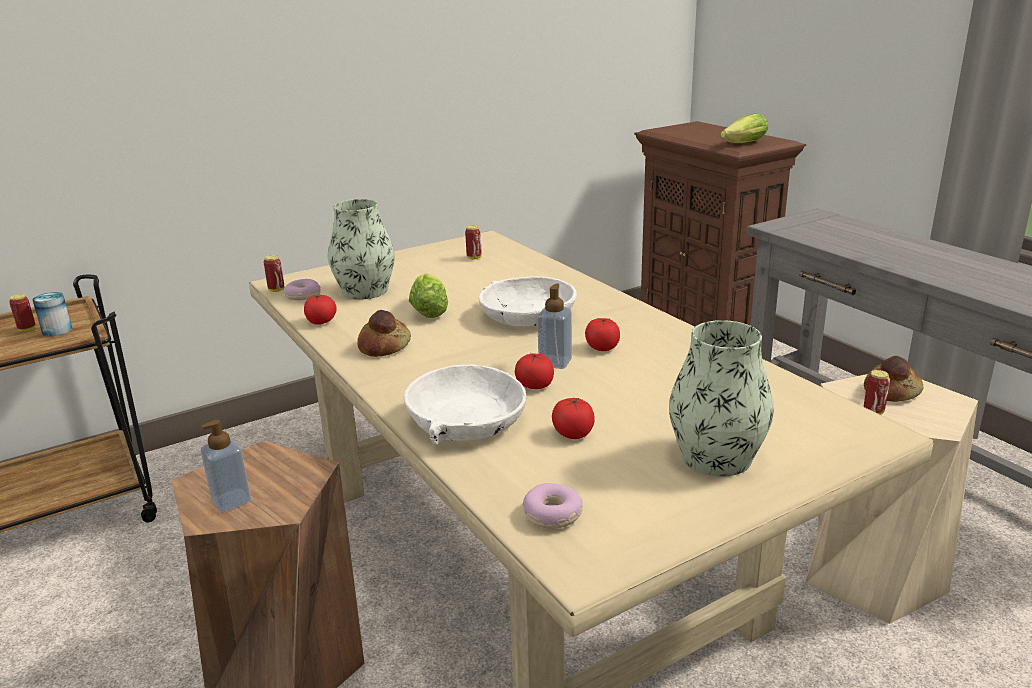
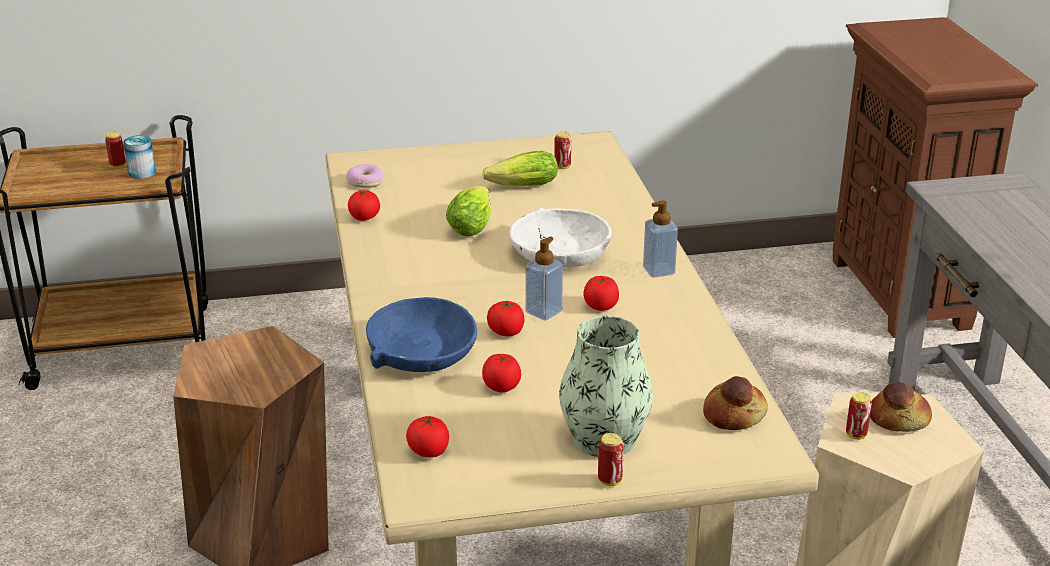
camera: 20 degrees right, 5 degrees up
soap dispenser [201,420,251,512] -> soap dispenser moved to [643,201,678,277]
can [264,255,285,292] -> can moved to [598,433,624,486]
vase [328,199,395,299] -> none
bread [357,310,411,357] -> bread moved to [703,376,768,430]
white bowl [404,365,526,445] -> blue bowl [366,297,477,372]
donut [523,483,583,529] -> tomato [406,415,449,458]
lettuce [720,113,768,143] -> lettuce moved to [482,151,558,186]

